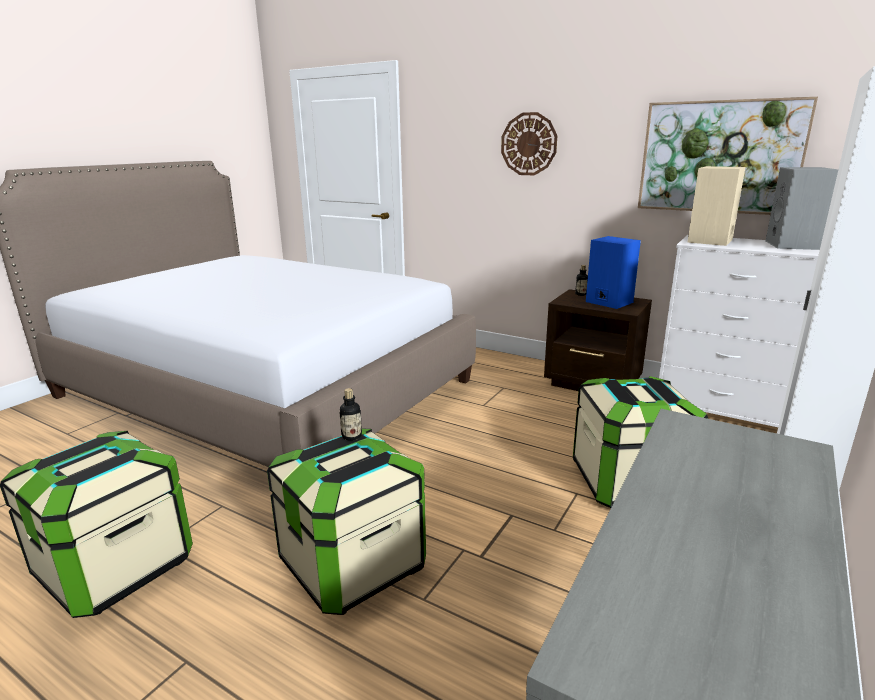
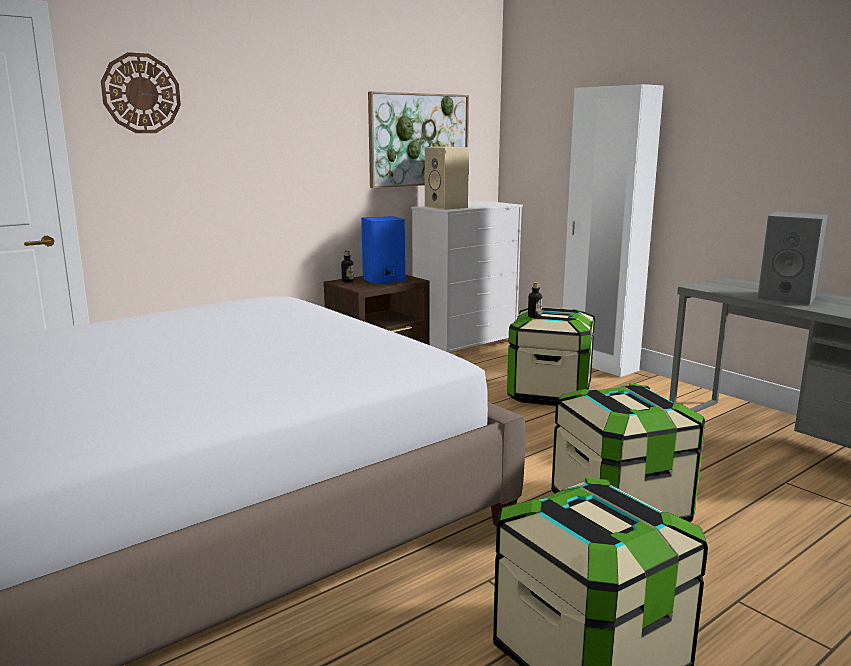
camera: 70 degrees left, 5 degrees down
bottle [340,388,362,441] -> bottle moved to [528,282,542,318]
wall clock [501,112,557,175] -> wall clock moved to [101,52,181,133]
grey speaker [765,167,838,250] -> grey speaker moved to [757,212,828,306]

